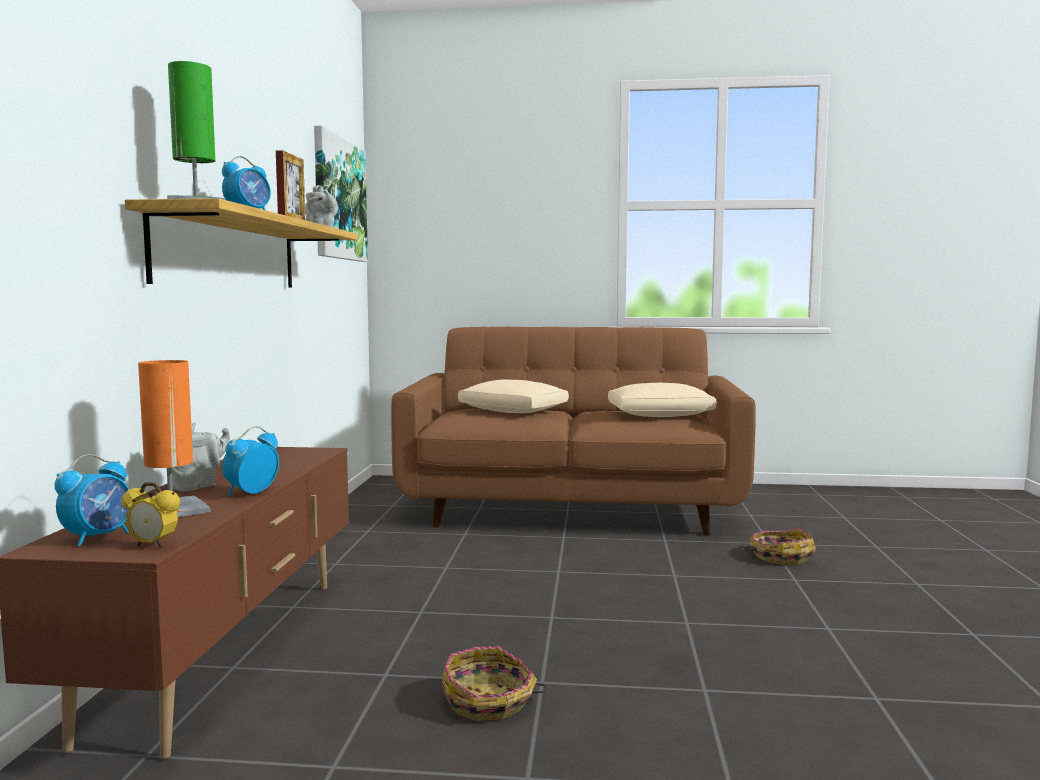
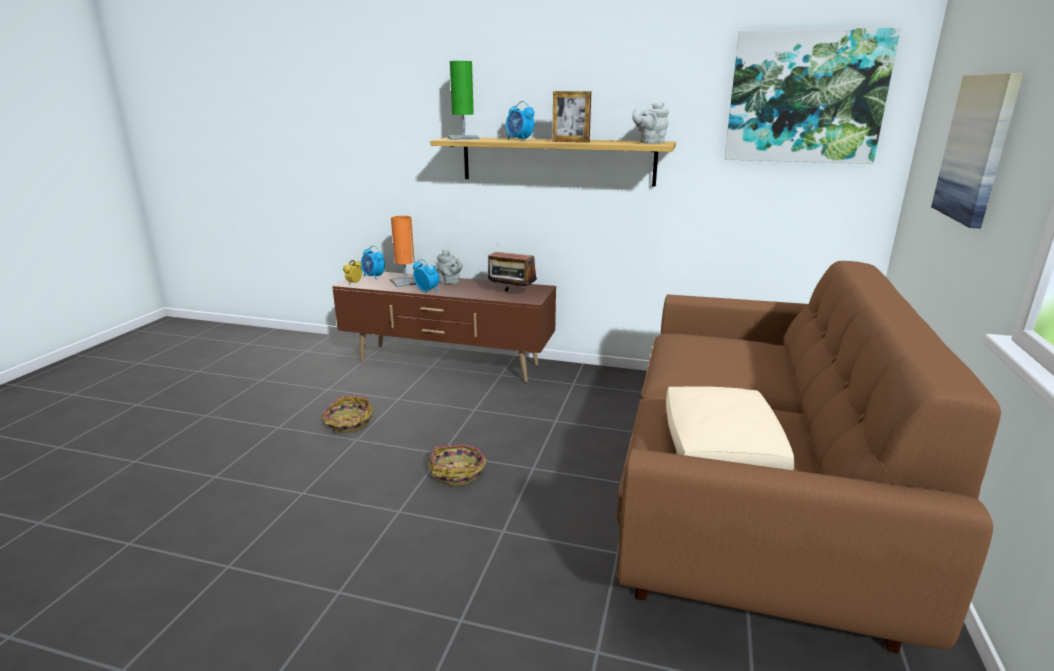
camera: 100 degrees right, 15 degrees up
beige pillow [458,380,569,413] -> none
basket [742,528,816,565] -> basket moved to [428,444,487,486]
none -> radio [488,252,537,292]
none -> picture [931,73,1024,228]

